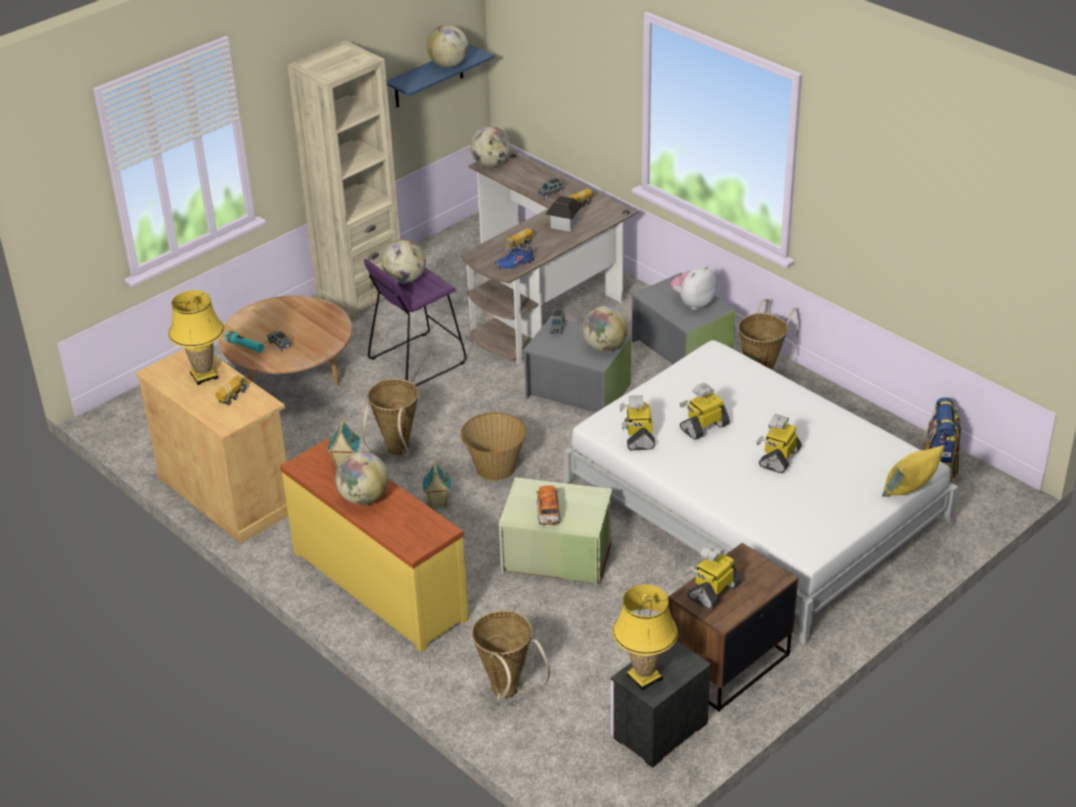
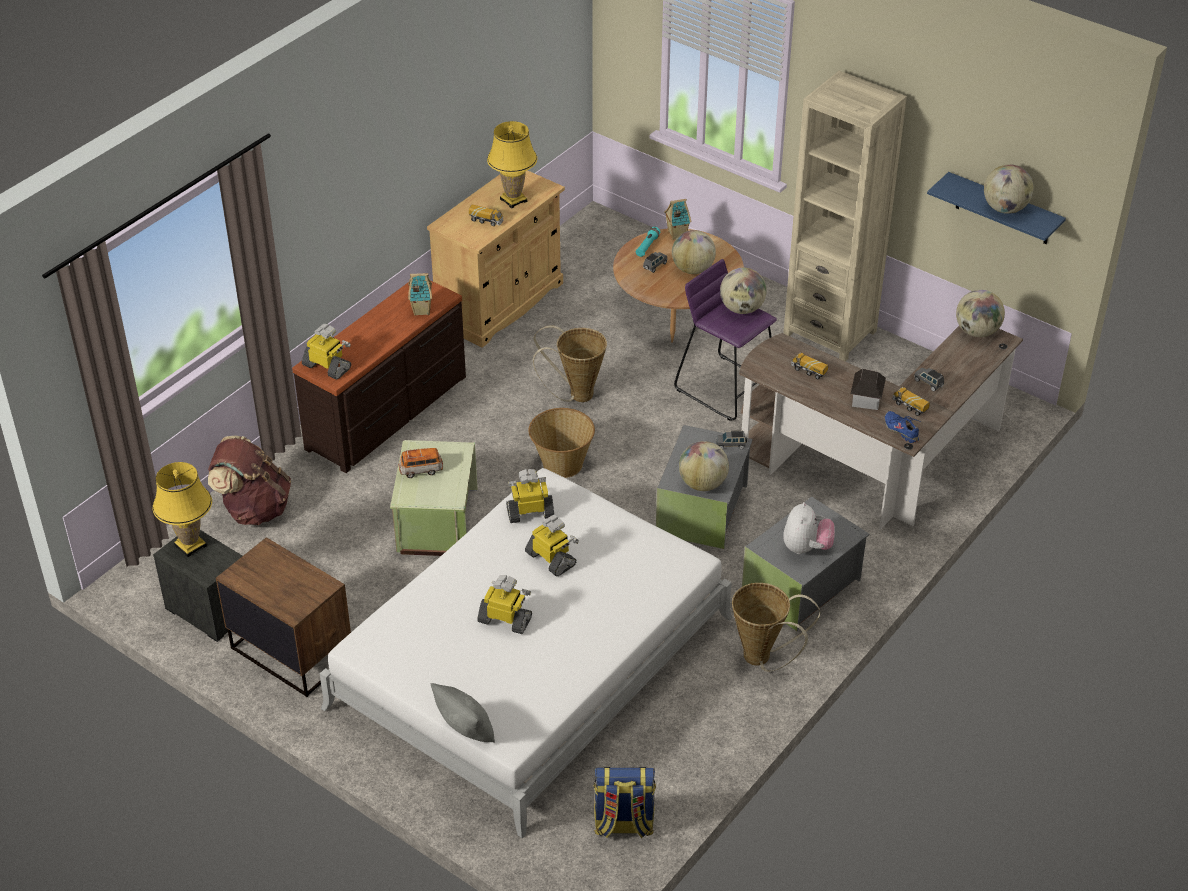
camera: 80 degrees right, 5 degrees up
yellow dresser [280,438,469,652] -> brown dresser [292,280,466,473]
globe [336,452,389,505] -> globe moved to [672,230,716,274]
toy house [423,461,451,509] -> toy house moved to [664,199,691,240]
basket [472,610,550,705] -> brown backpack [208,436,291,525]
blue shoe [495,246,534,270] -> blue shoe moved to [885,411,919,443]
plush toy [670,266,717,310] -> plush toy turned 60 degrees clockwise [783,502,835,554]
toy robot [685,543,741,609] -> toy robot moved to [302,324,351,380]
yellow pillow [882,445,944,497] -> grey pillow [430,683,495,743]

